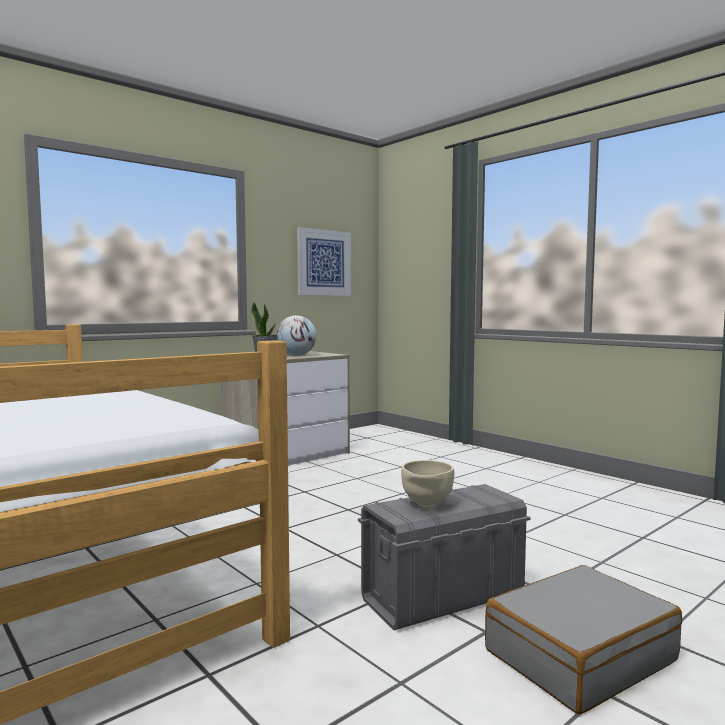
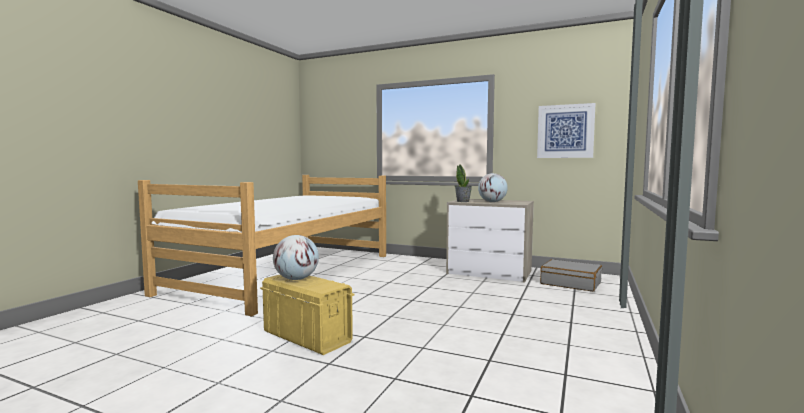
camera: 65 degrees right, 0 degrees up
grey storage box [358,484,531,630] -> yellow storage box [260,275,354,355]
beige bowl [401,460,454,508] -> globe [273,235,319,280]
grey suitcase [485,565,682,714] -> grey suitcase moved to [540,259,602,291]

